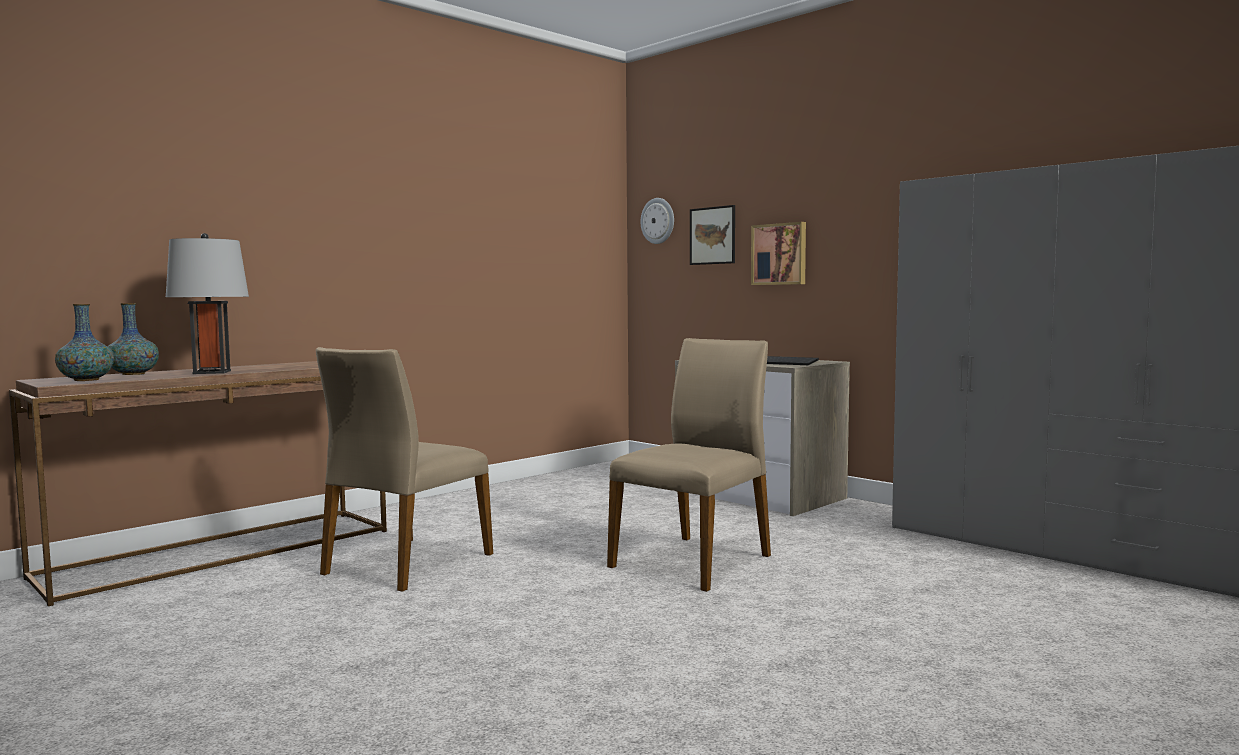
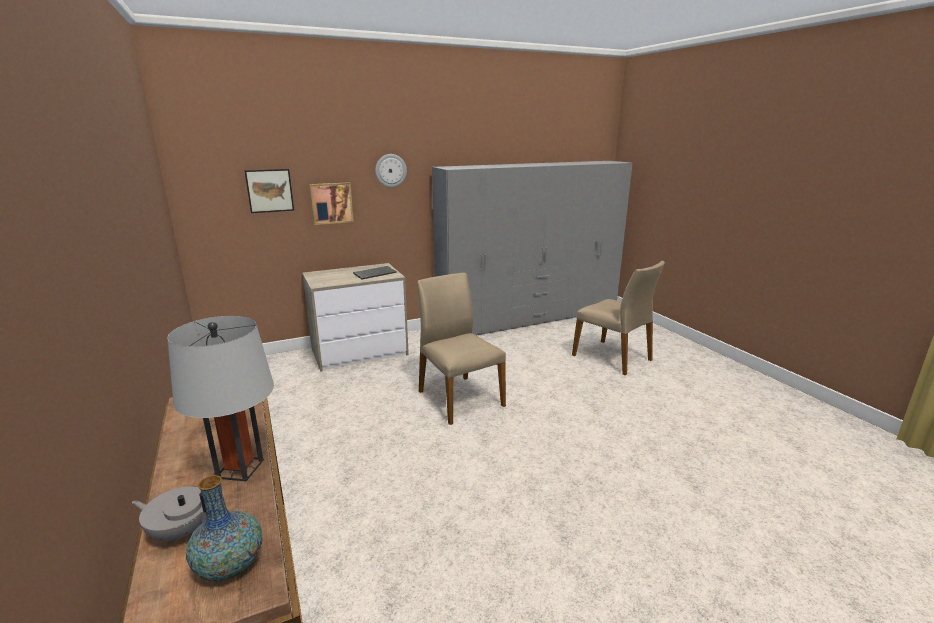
camera: 70 degrees left, 15 degrees up
vase [108,303,159,375] -> grey teapot [132,486,207,543]
beige chair [316,347,493,592] -> beige chair moved to [572,261,665,375]
wall clock [641,198,674,244] -> wall clock moved to [375,154,407,187]

